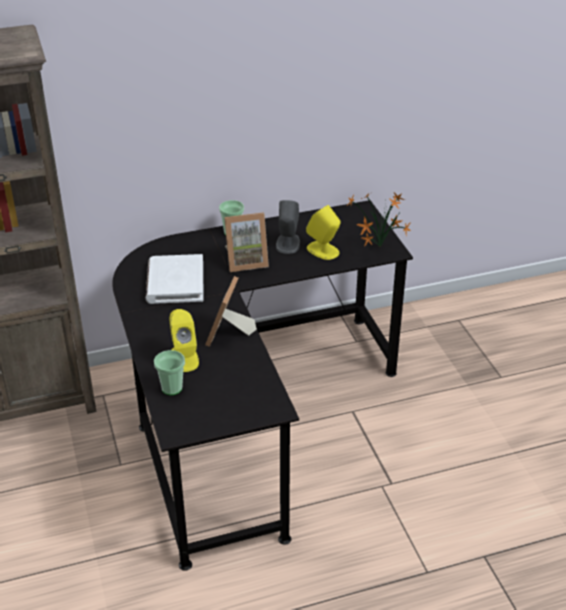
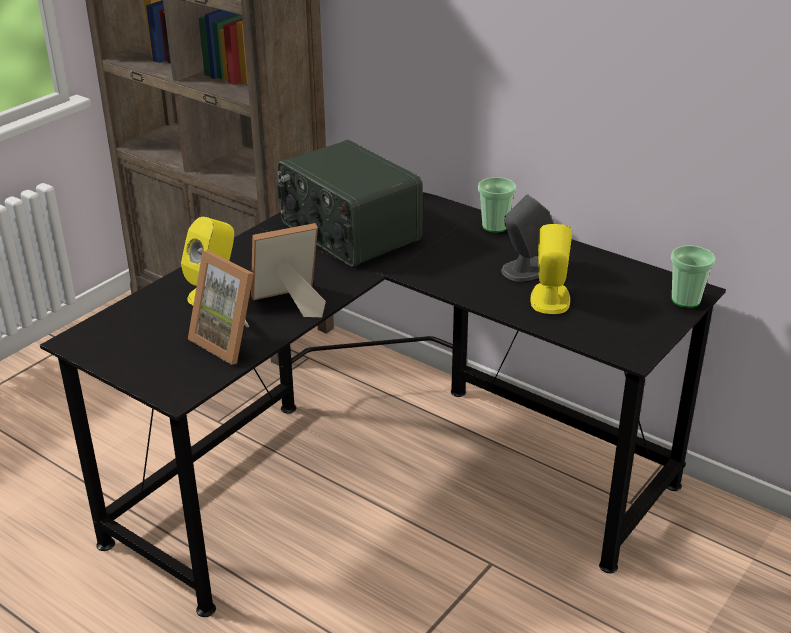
camera: 55 degrees right, 5 degrees down
white book [146,254,203,304] -> radio [277,140,423,267]
cup [154,350,185,395] -> cup moved to [671,246,716,308]
picture frame [224,212,269,272] -> picture frame moved to [188,250,254,365]
potted plant [346,192,411,247] -> none

